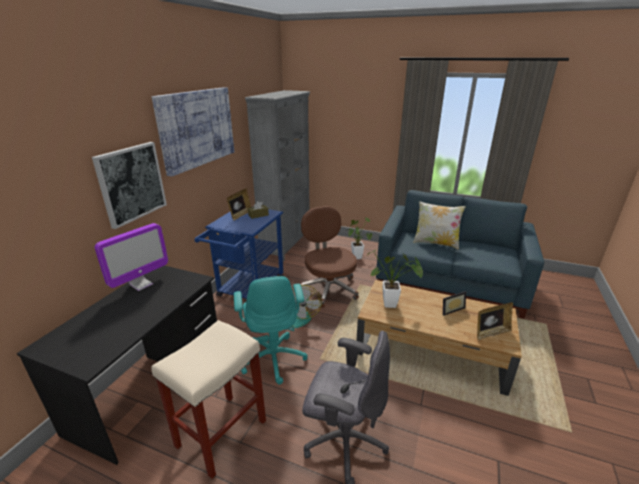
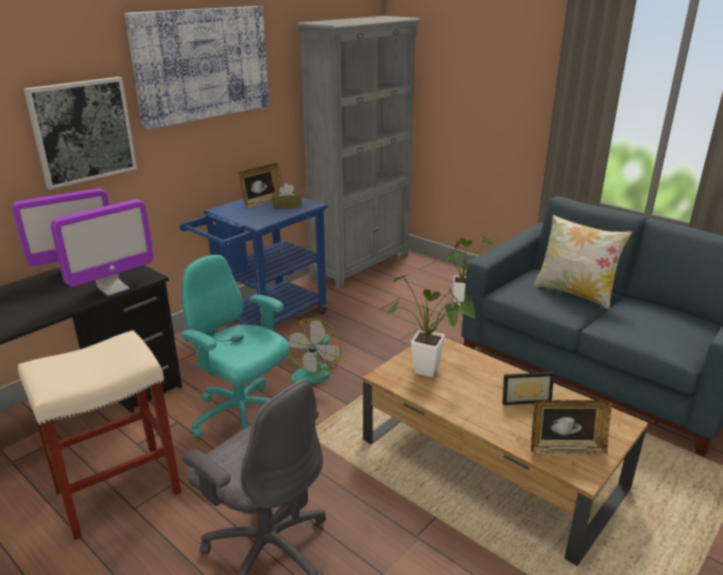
camera: 20 degrees right, 0 degrees up
turquoise office chair [234,276,307,384] -> turquoise office chair turned 120 degrees clockwise [181,255,290,438]
brown office chair [299,206,359,308] -> none
none -> monitor [50,199,154,296]

